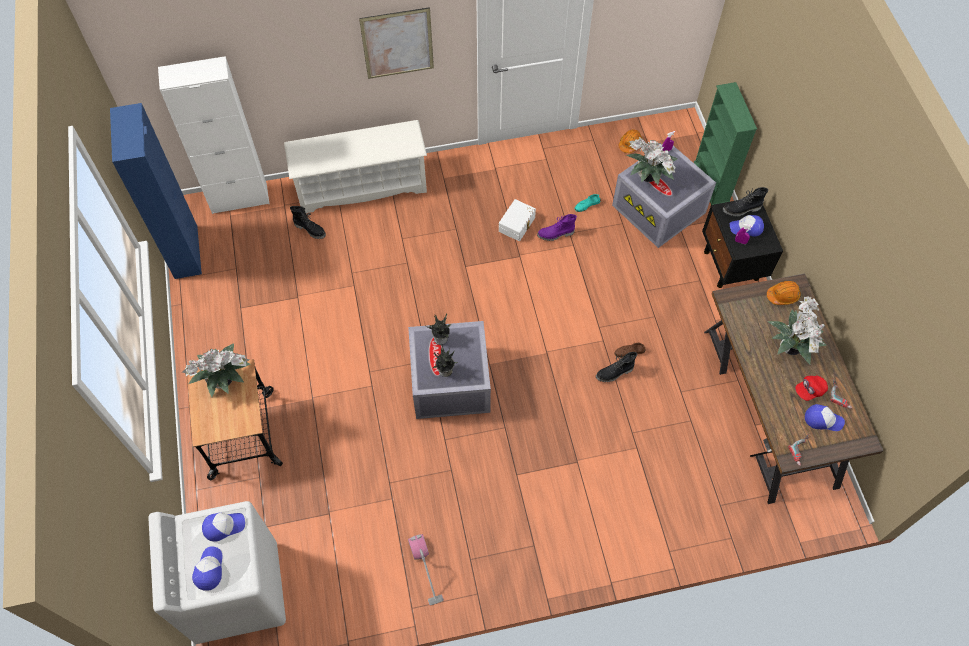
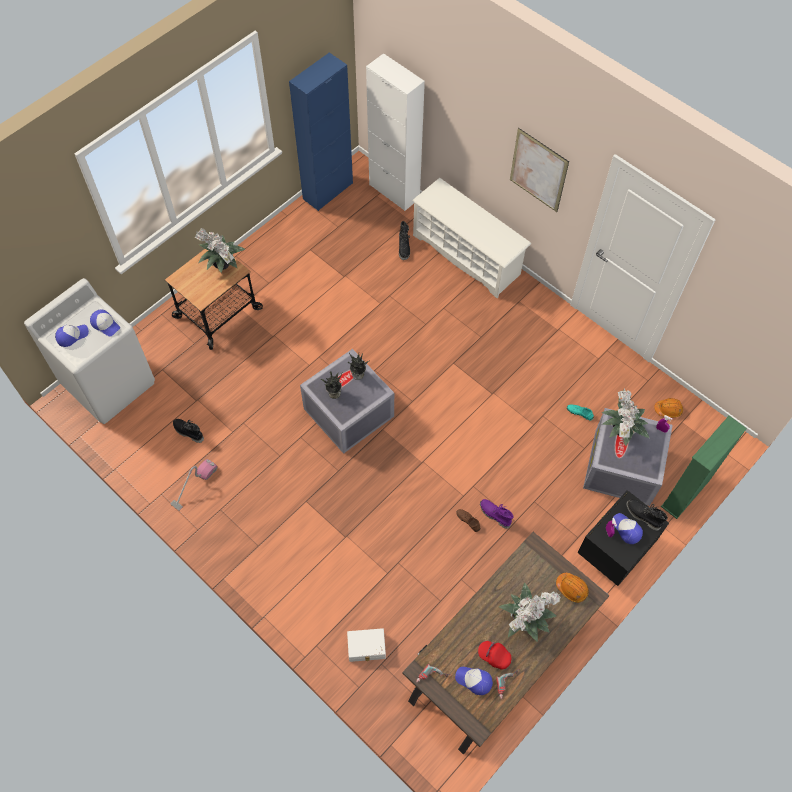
camera: 55 degrees right, 0 degrees up
white storage box [499,199,536,241] -> white storage box moved to [347,628,386,662]
purple boot [537,214,577,241] -> purple boot moved to [480,499,514,529]
black boot [596,352,637,382] -> black boot moved to [173,419,204,443]
cap [805,404,845,431] -> cap turned 135 degrees clockwise [455,667,493,695]

